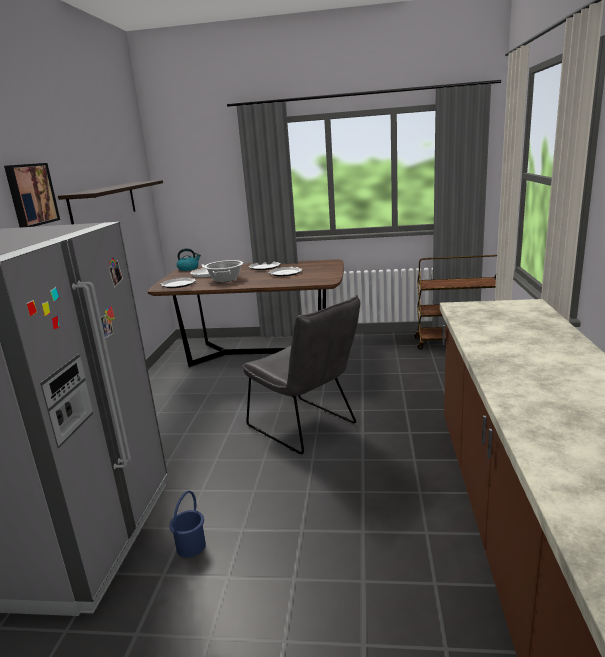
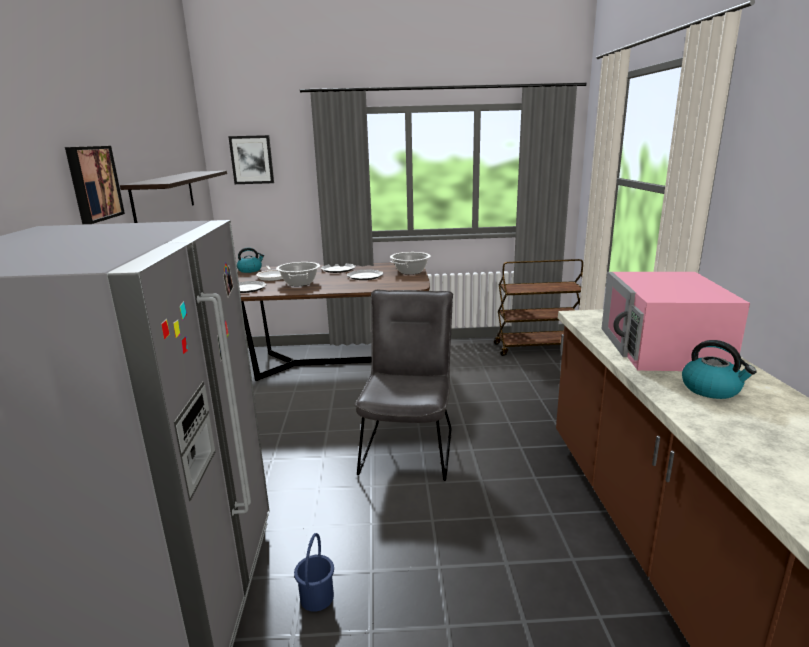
camera: 10 degrees left, 0 degrees up
grey chair [242,295,360,454] -> grey chair turned 120 degrees counterclockwise [355,289,453,481]
none -> picture [228,135,274,184]
none -> cooking pot [390,252,431,275]
none -> pink microwave [601,272,750,371]
none -> kettle [682,340,757,399]

